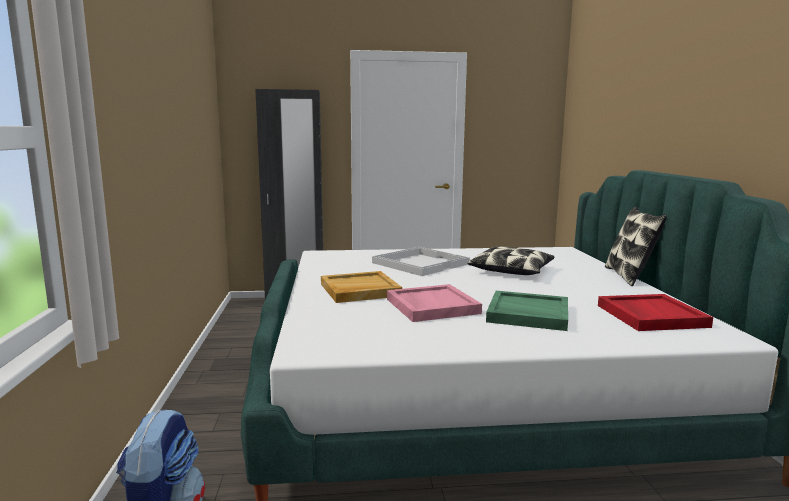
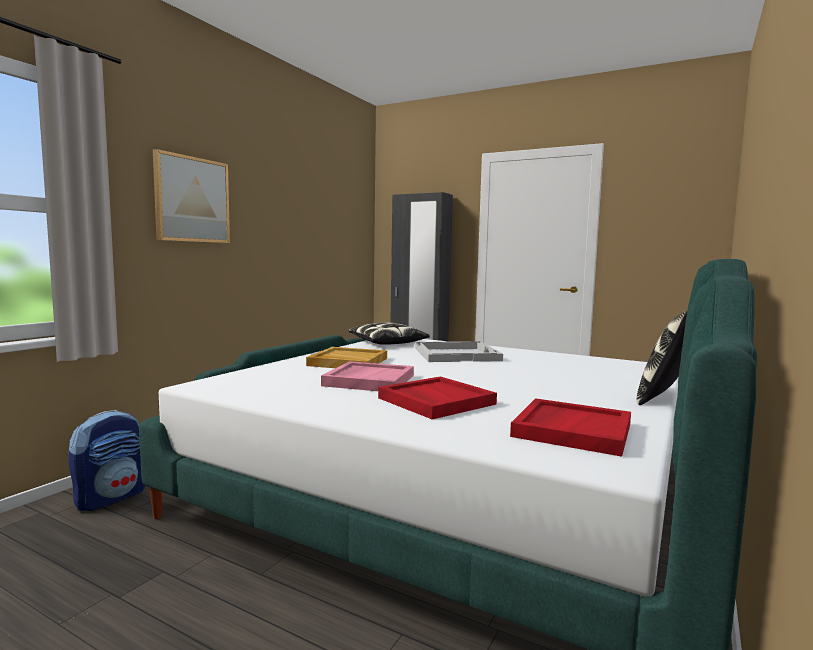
camera: 35 degrees right, 5 degrees down
pillow [468,247,555,275] -> pillow moved to [349,323,430,345]
green tray [486,291,568,331] -> red tray [378,376,497,419]
none -> picture [153,149,230,243]

